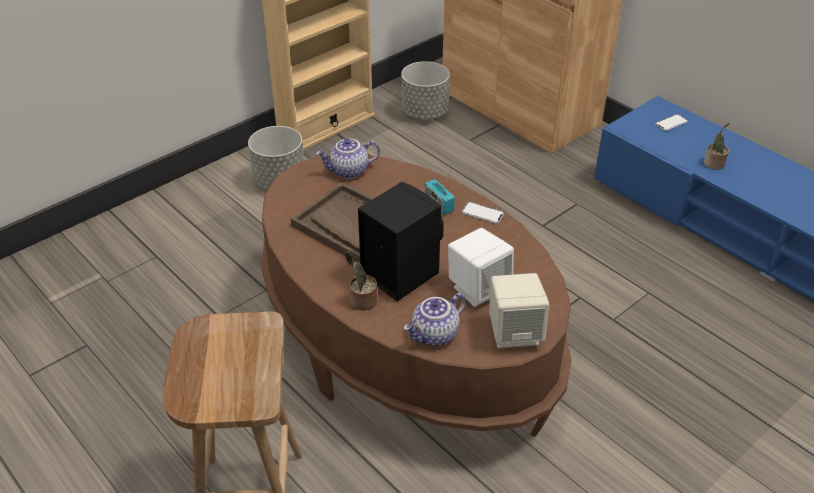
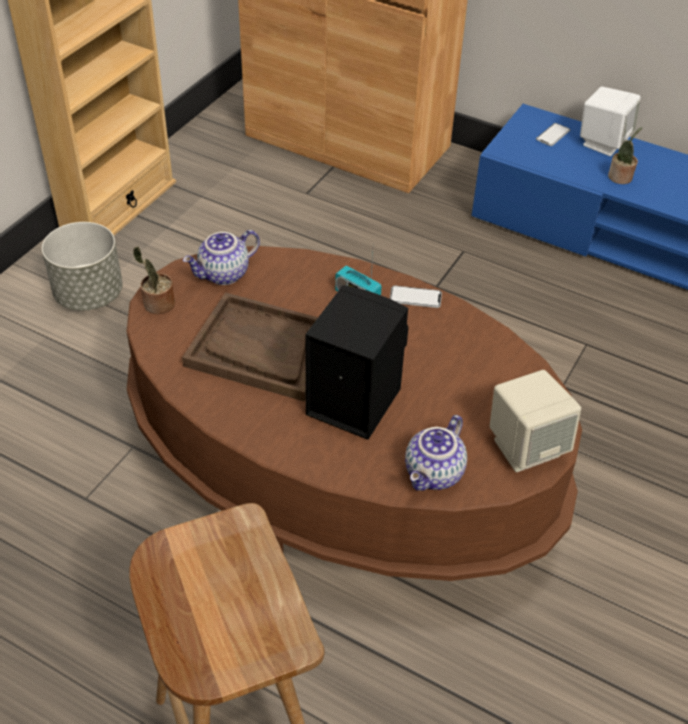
camera: 20 degrees left, 5 degrees up
potted plant [345,252,377,310] -> potted plant moved to [133,246,175,314]
grey planter [401,61,450,119] -> none
white speaker [448,228,514,307] -> white speaker moved to [580,87,641,156]

